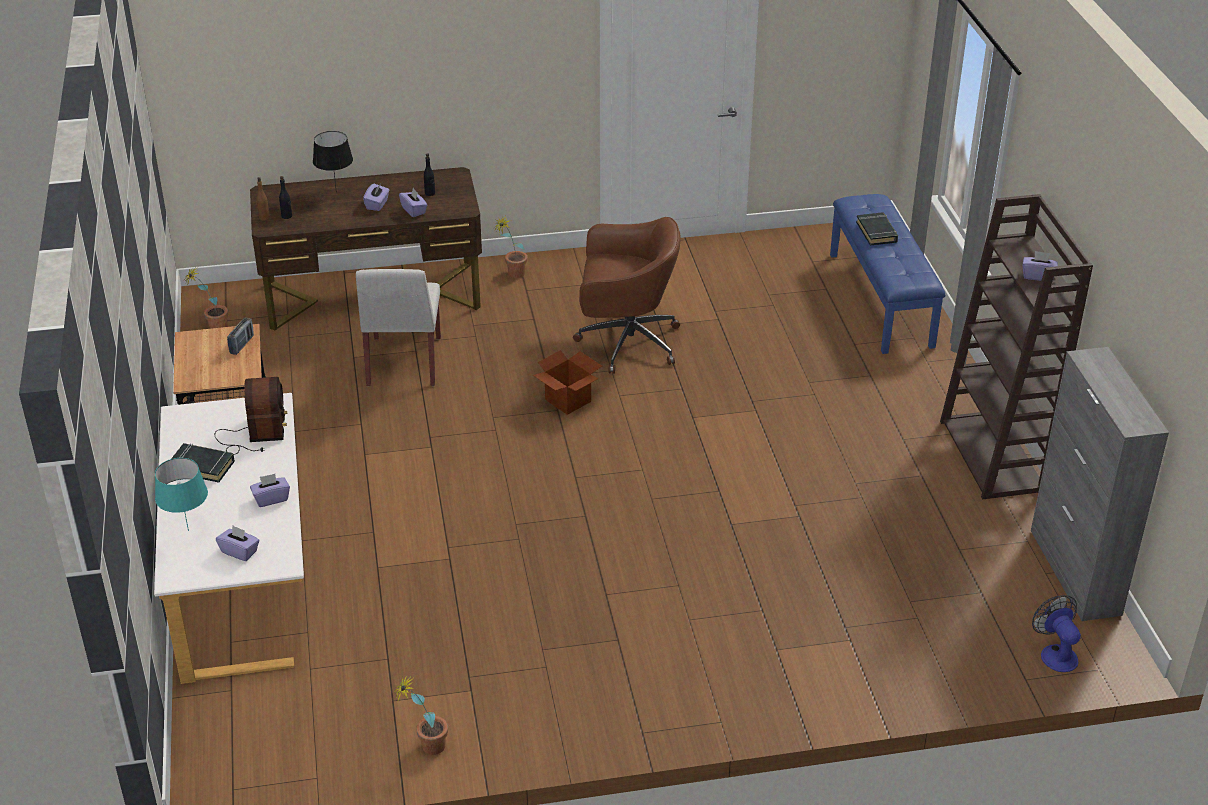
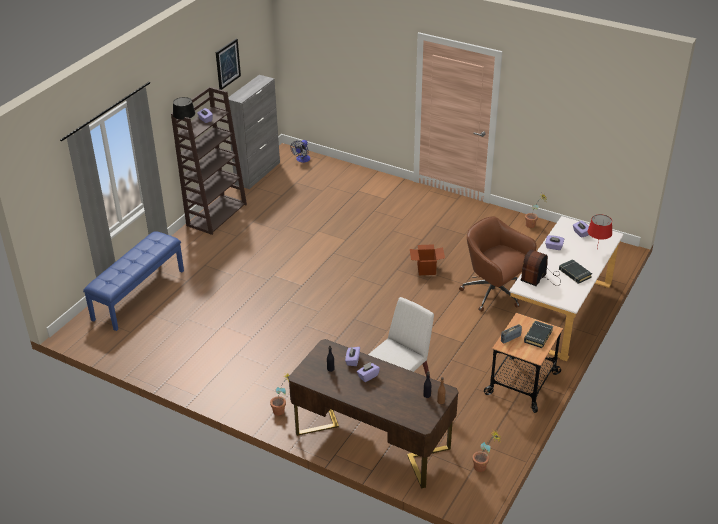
camera: 140 degrees left, 0 degrees up
turquoise table lamp [155,458,208,531] -> red table lamp [588,214,612,248]
black table lamp [313,131,353,192] -> black table lamp moved to [173,97,195,132]
cardboard box [533,350,602,415] -> cardboard box moved to [410,244,445,275]
brown office chair [573,217,681,374] -> brown office chair moved to [459,216,536,312]
black book [856,212,898,246] -> black book moved to [524,321,553,348]
none -> picture [216,39,241,90]

